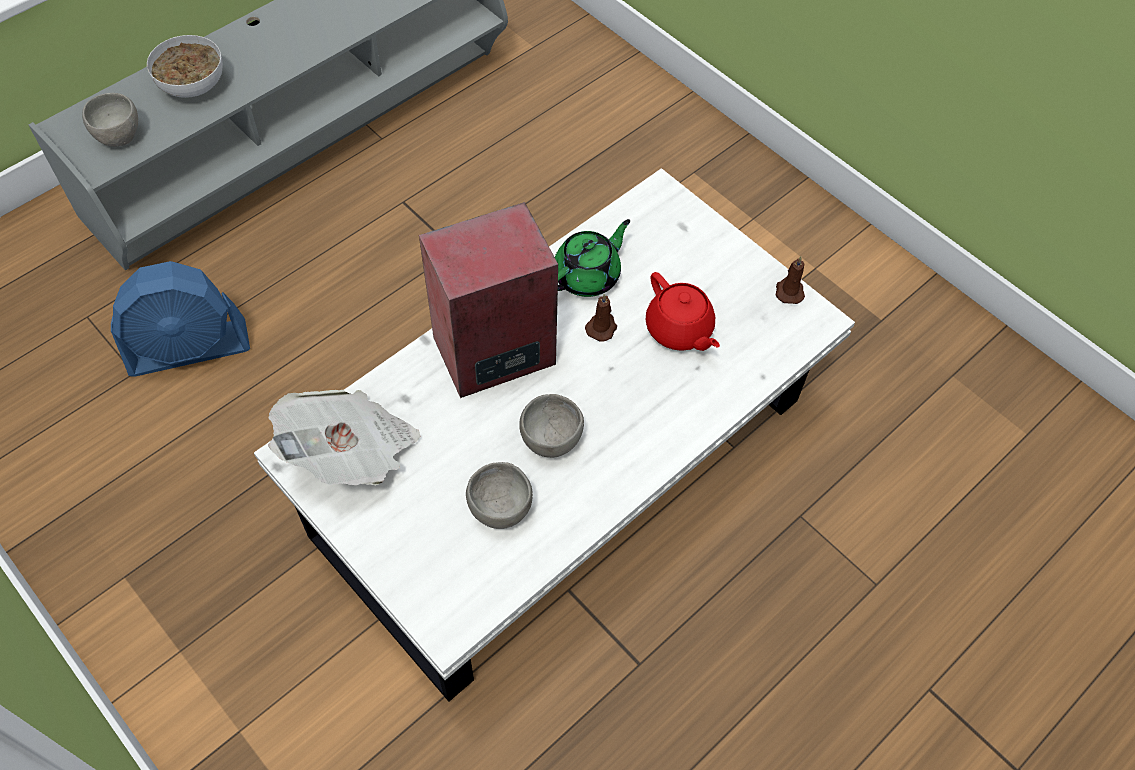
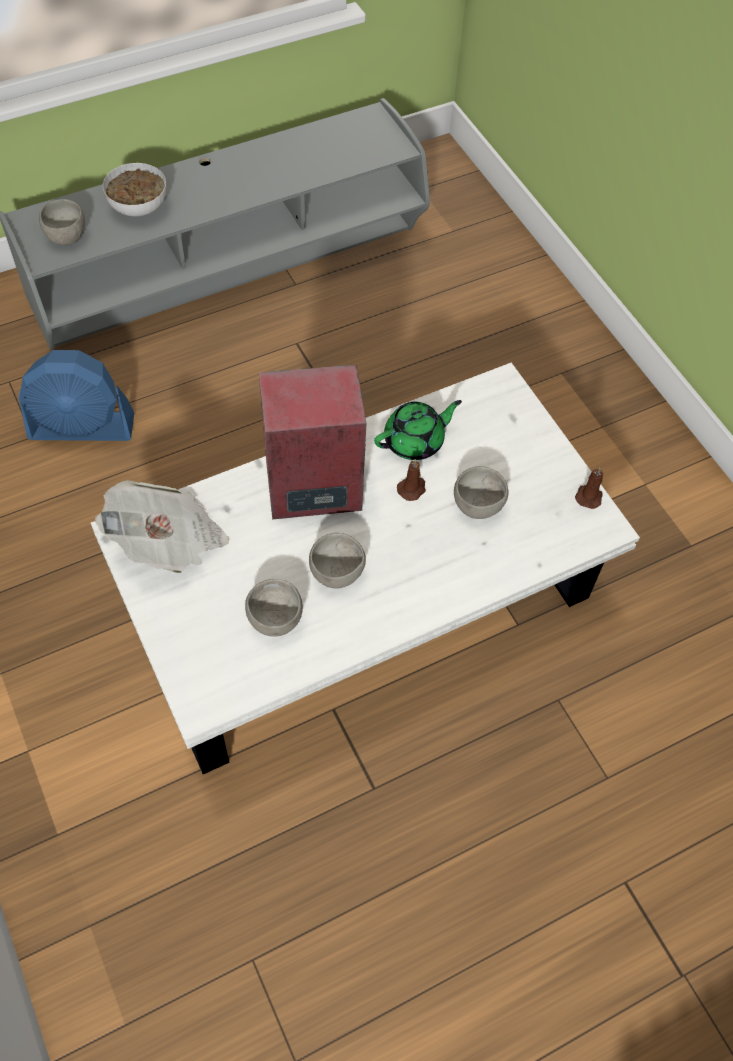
camera: 15 degrees right, 0 degrees up
red teapot [646,272,720,351] -> grey bowl [454,466,509,519]

